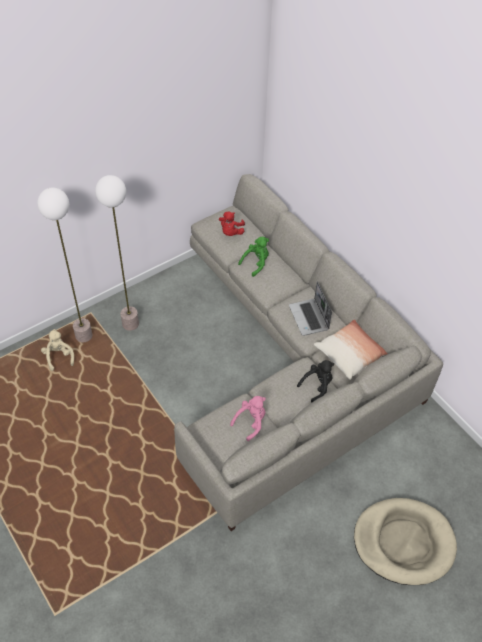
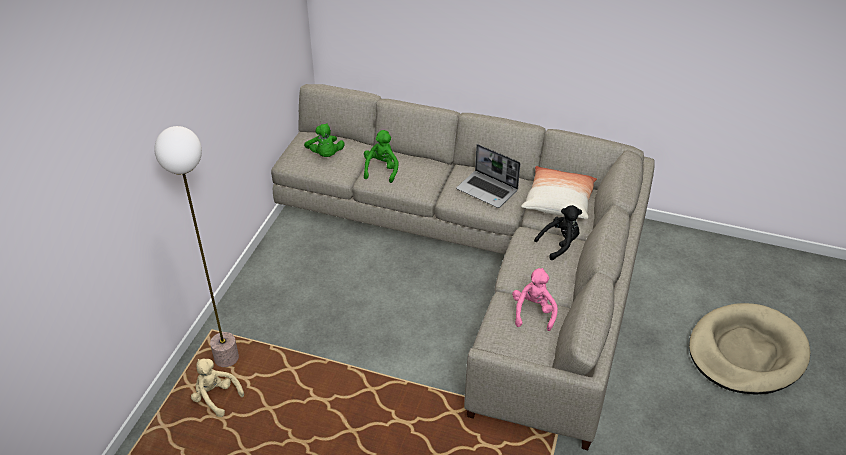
camera: 35 degrees left, 10 degrees down
floor lamp [95,175,139,331] -> none
red plush toy [219,212,245,236] -> green plush toy [304,123,345,157]
black plush toy [297,360,334,403] -> black plush toy turned 45 degrees clockwise [534,205,582,260]

